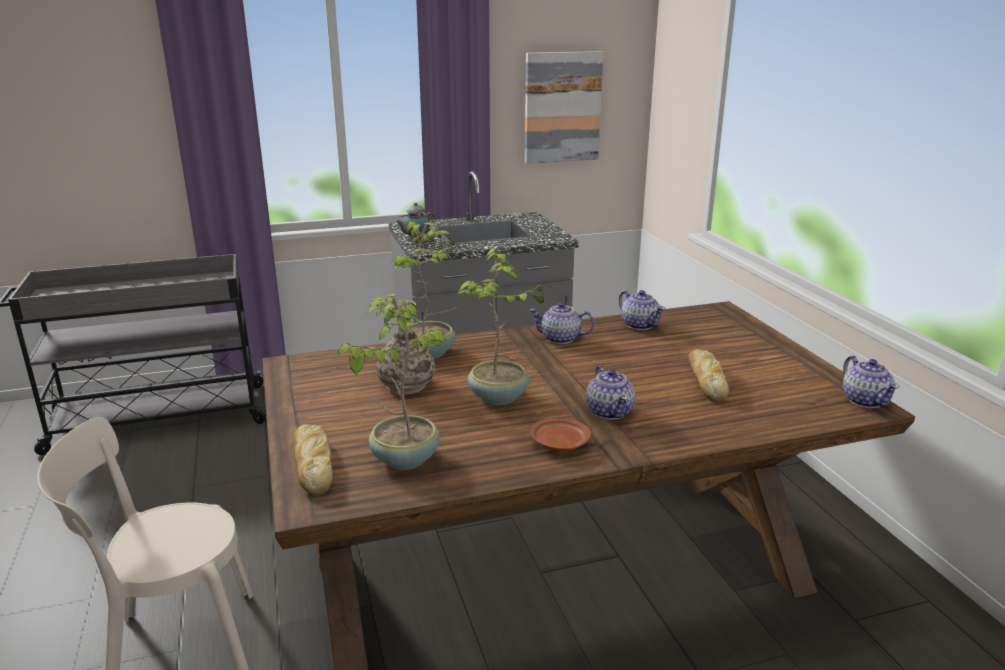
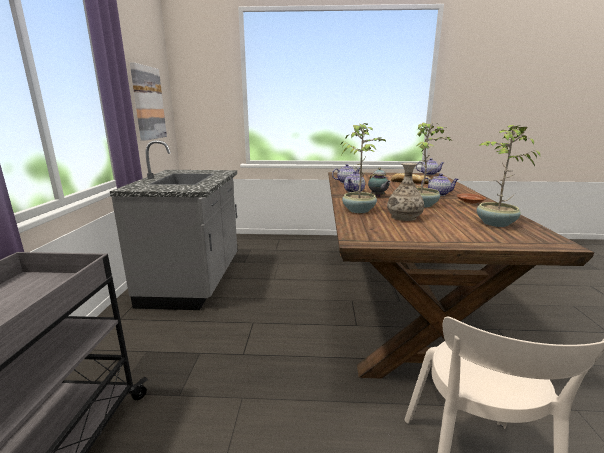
camera: 70 degrees left, 5 degrees down
bread [293,424,333,495] -> none
teapot [396,203,435,241] -> teapot moved to [368,168,390,197]

